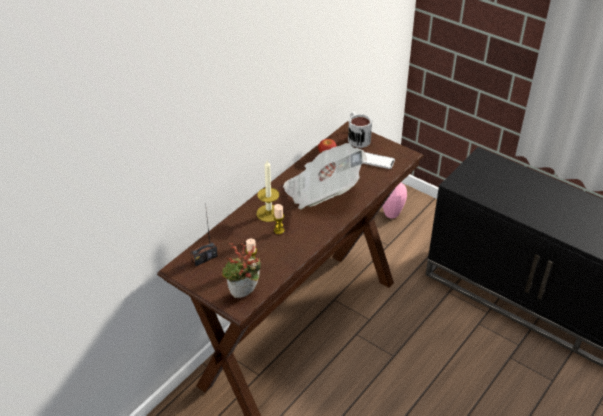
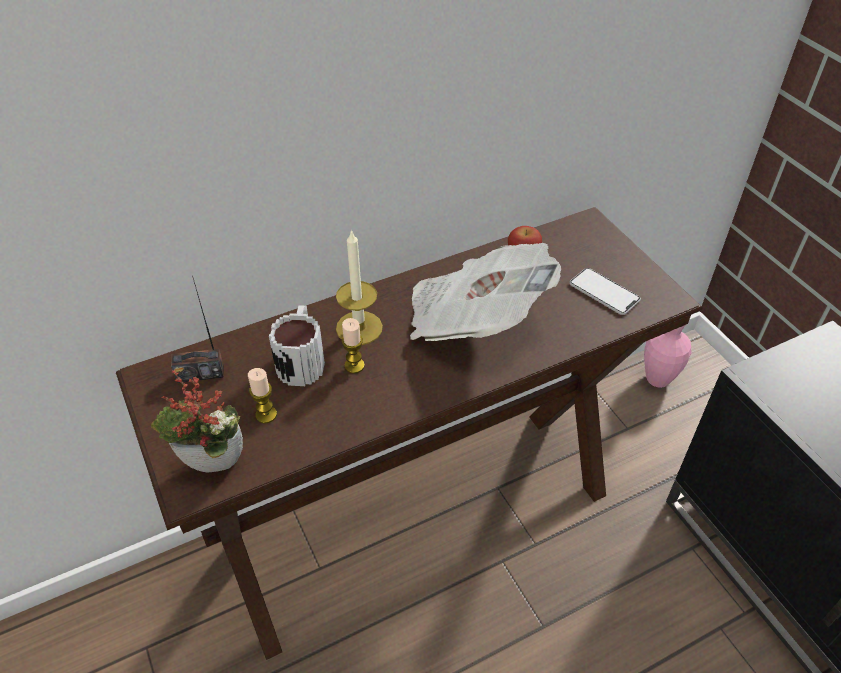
camera: 25 degrees right, 5 degrees up
mug [348,112,372,148] -> mug moved to [269,305,325,386]

